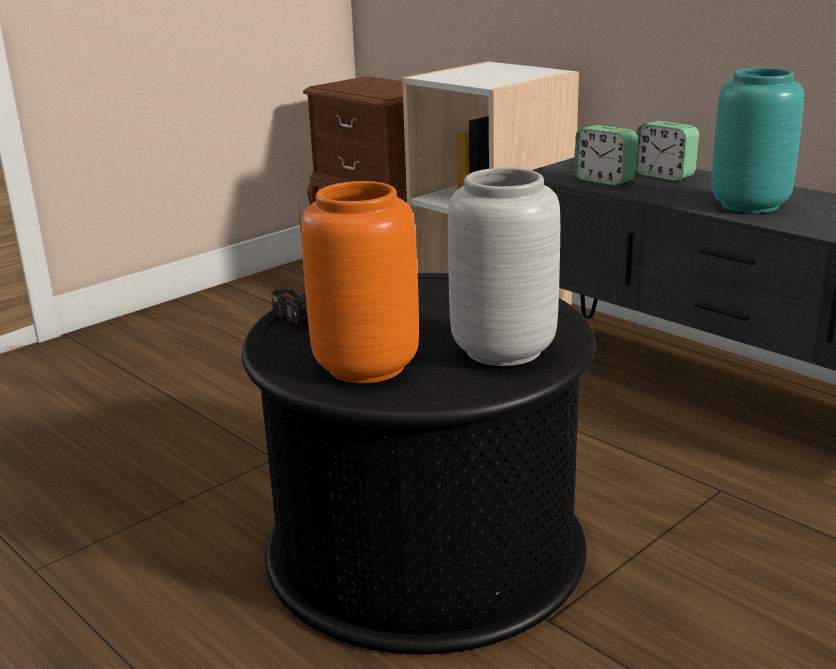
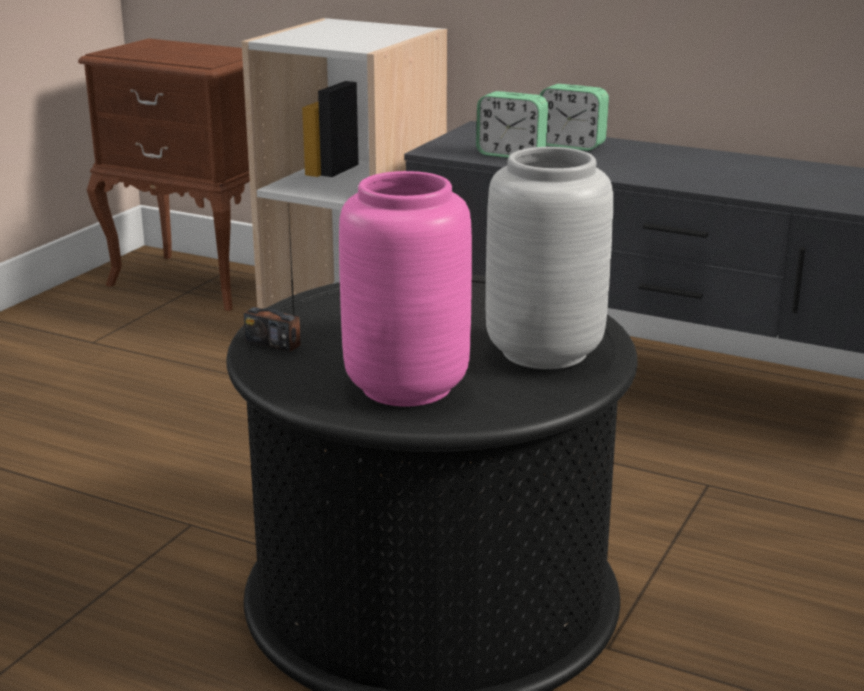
camera: 20 degrees left, 0 degrees up
orange vase [301,181,419,383] -> pink vase [339,171,472,407]
turquoise vase [711,68,804,213] -> none

